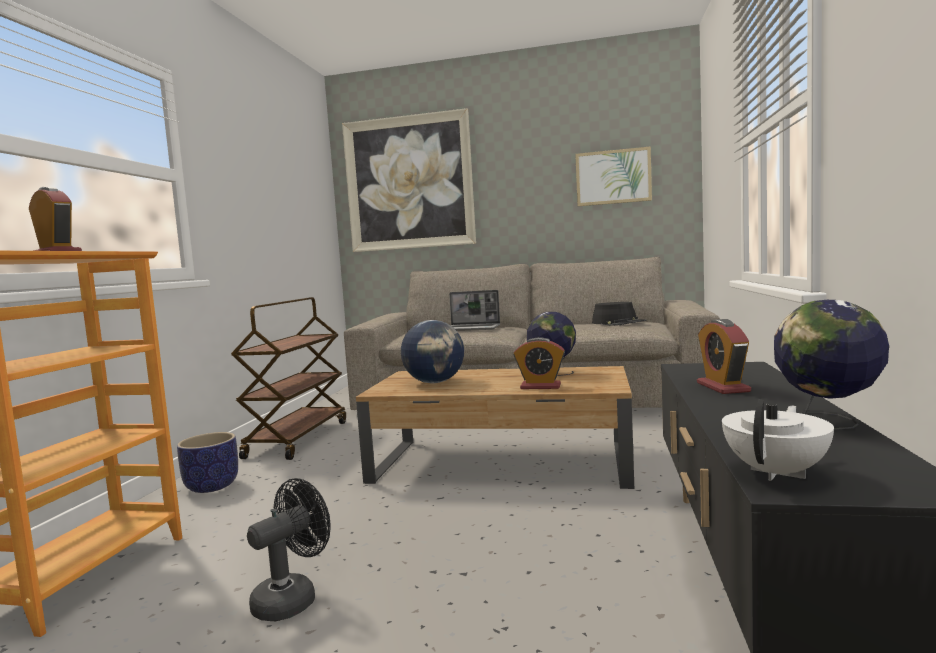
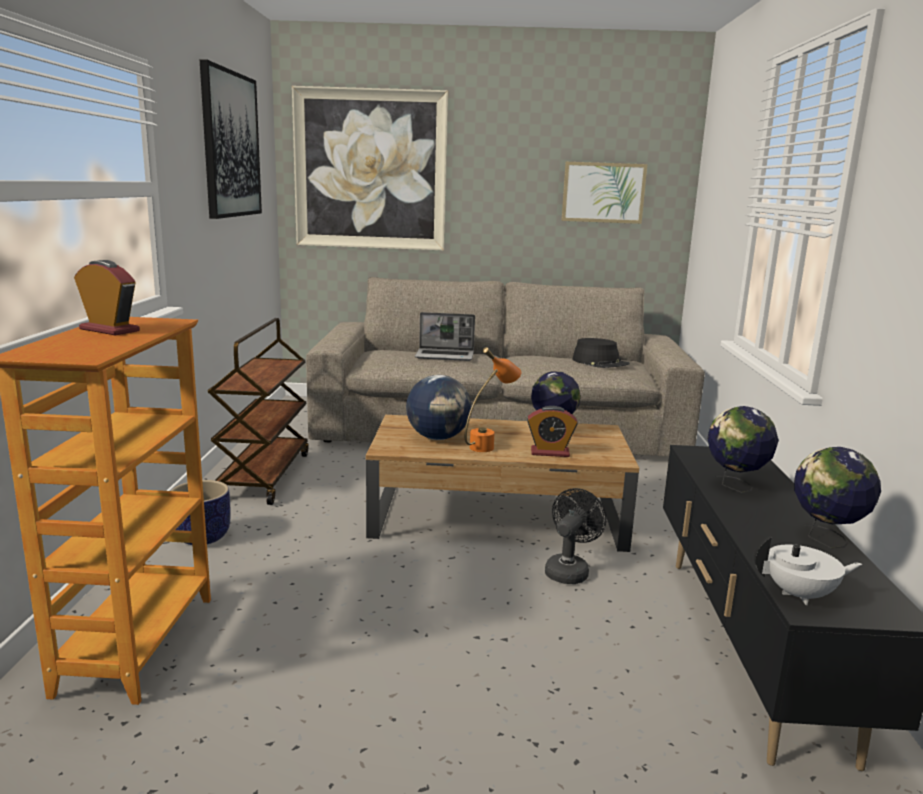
camera: 10 degrees left, 10 degrees up
black fan [247,478,331,621] -> black fan moved to [545,488,606,584]
alarm clock [697,319,751,394] -> globe [707,406,779,493]
white teapot [722,400,834,481] -> white teapot turned 60 degrees clockwise [754,536,862,605]
none -> picture [199,59,262,219]
none -> orange table lamp [465,347,521,452]

